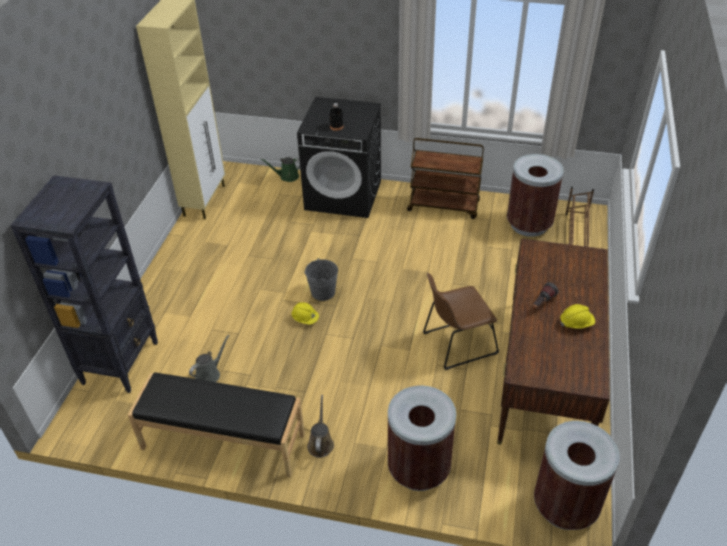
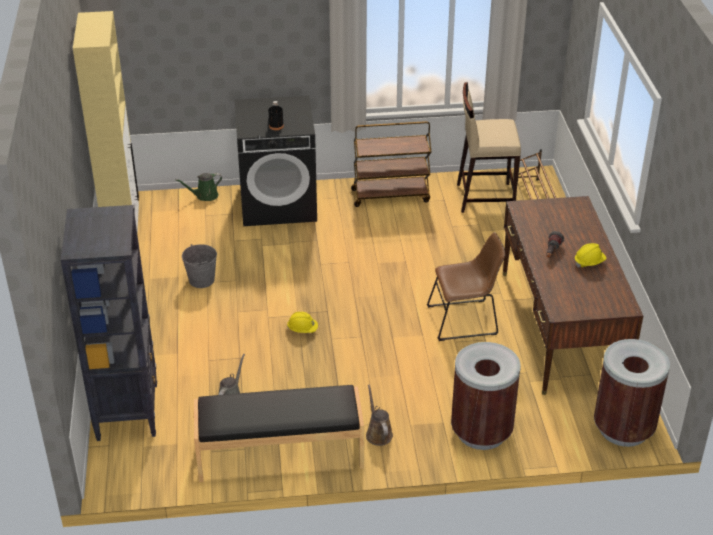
camera: 20 degrees left, 5 degrees down
grey bucket [304,258,338,301] -> grey bucket moved to [182,244,217,288]
brown chair [423,273,499,370] -> brown chair turned 150 degrees counterclockwise [427,232,505,341]
brown trash can [507,154,564,237] -> beige stool [457,82,521,213]

